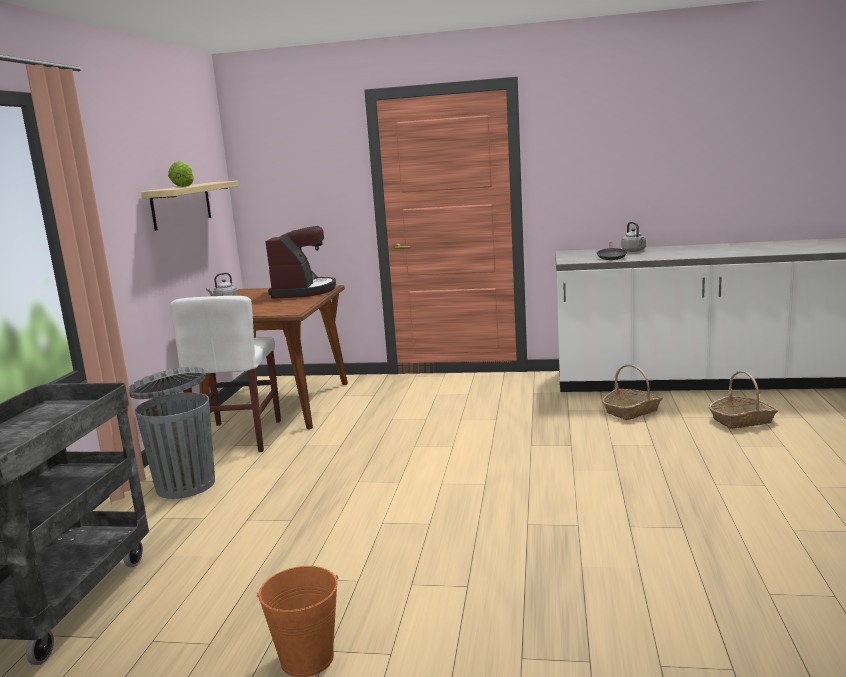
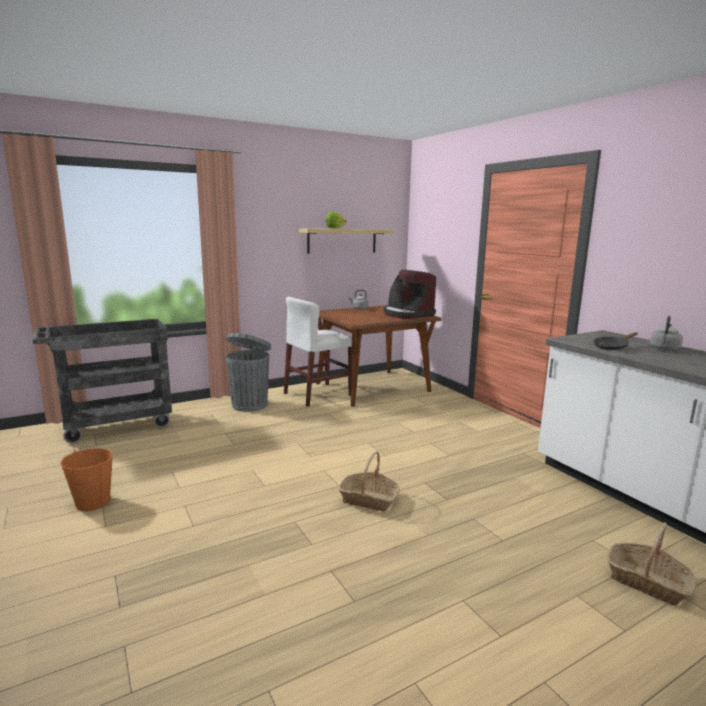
camera: 50 degrees right, 0 degrees up
coffee machine [265,226,336,299] -> coffee machine turned 90 degrees clockwise [383,270,437,319]
basket [602,365,663,420] -> basket moved to [338,451,400,511]

